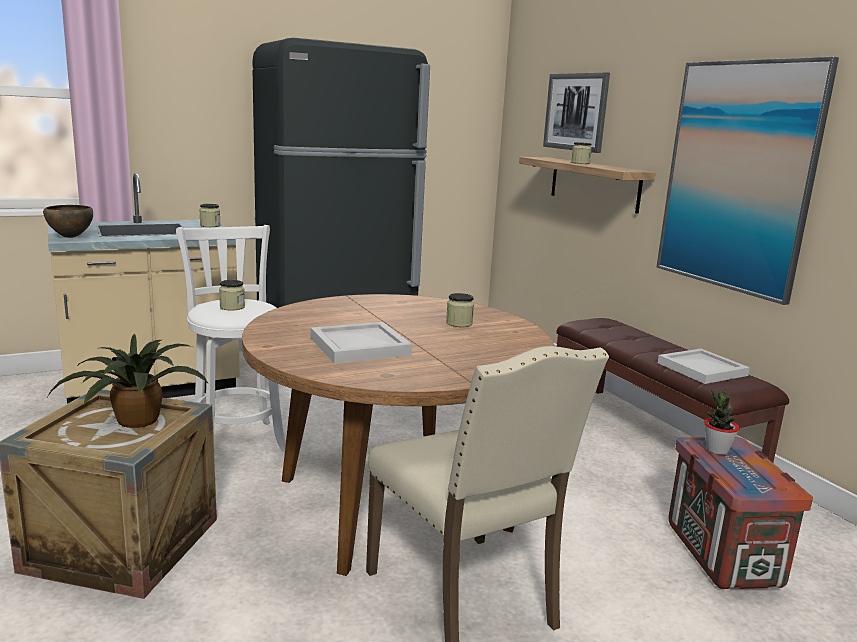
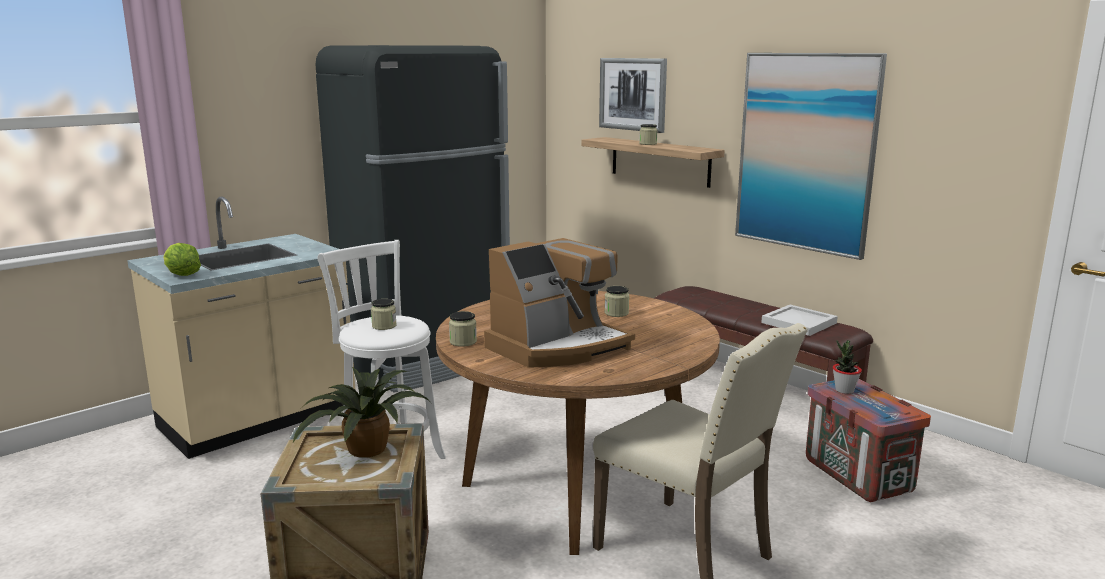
camera: 15 degrees left, 0 degrees up
brown bowl [43,205,93,238] -> lettuce [163,243,201,276]
jar [199,204,221,227] -> jar moved to [449,311,477,347]
white tray [311,322,412,364] -> coffee machine [484,238,635,368]

